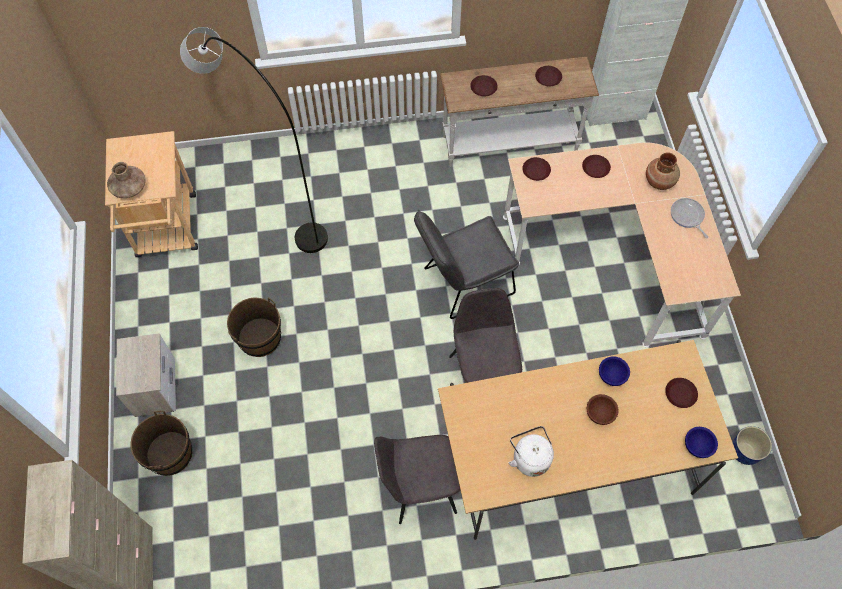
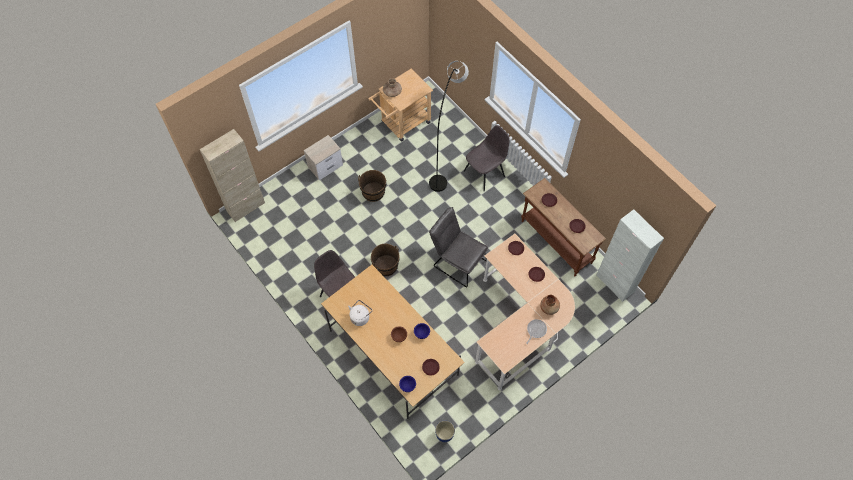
camera: 60 degrees right, 0 degrees up
brown bucket [130,411,192,476] -> brown bucket moved to [371,244,400,276]
white console table [440,57,599,167] -> brown console table [521,178,606,276]
grey chair [449,288,522,383] -> grey chair moved to [464,125,510,192]

